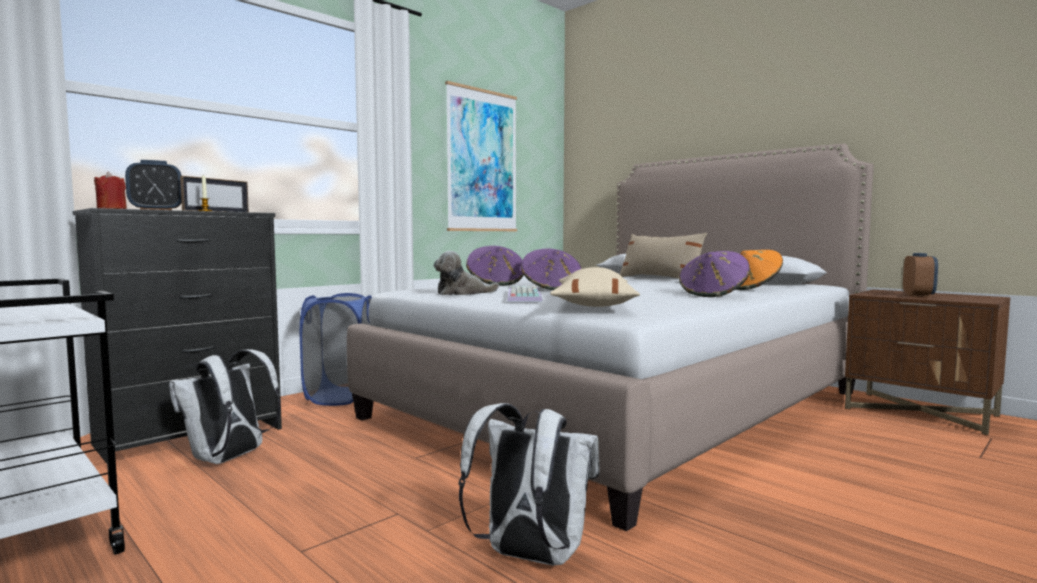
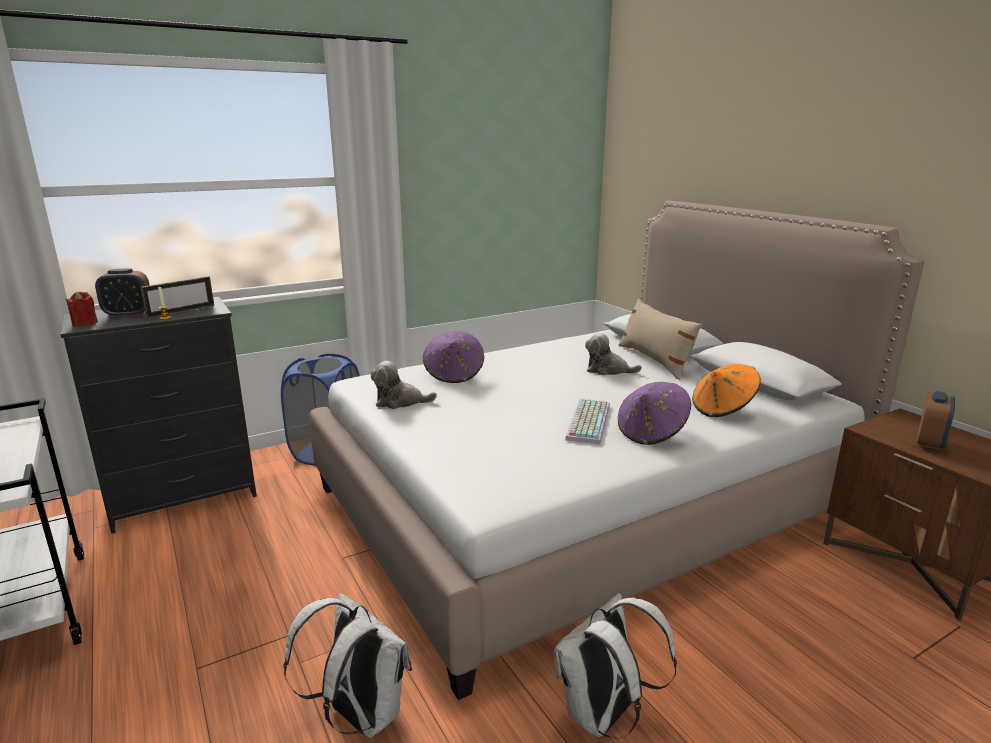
camera: 15 degrees right, 15 degrees up
white backpack [169,349,281,464] -> white backpack moved to [554,593,677,739]
picture [445,81,517,231] -> none
keyboard [507,286,543,301] -> keyboard moved to [565,398,610,444]
purple hat [521,249,582,290] -> none
beige pillow [550,267,640,307] -> none
none -> plush toy [585,333,642,375]

